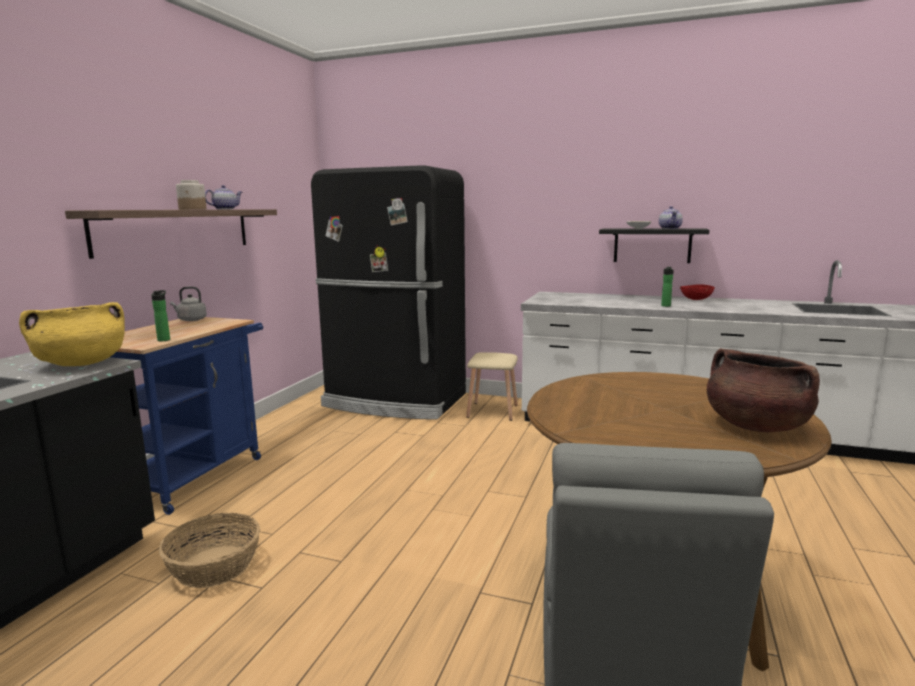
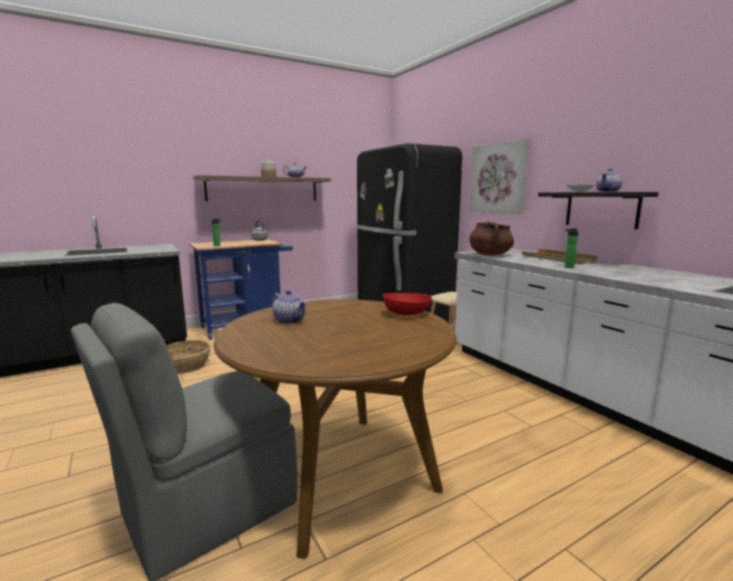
camera: 40 degrees right, 0 degrees up
yellow cooking pot [19,302,125,366] -> none
red bowl [680,284,715,300] -> red bowl moved to [383,293,432,316]
brown cooking pot [707,348,820,432] -> brown cooking pot moved to [469,221,514,255]
none -> teapot [272,290,307,324]
none -> picture [469,138,530,214]
none -> beige tray [521,249,598,264]

